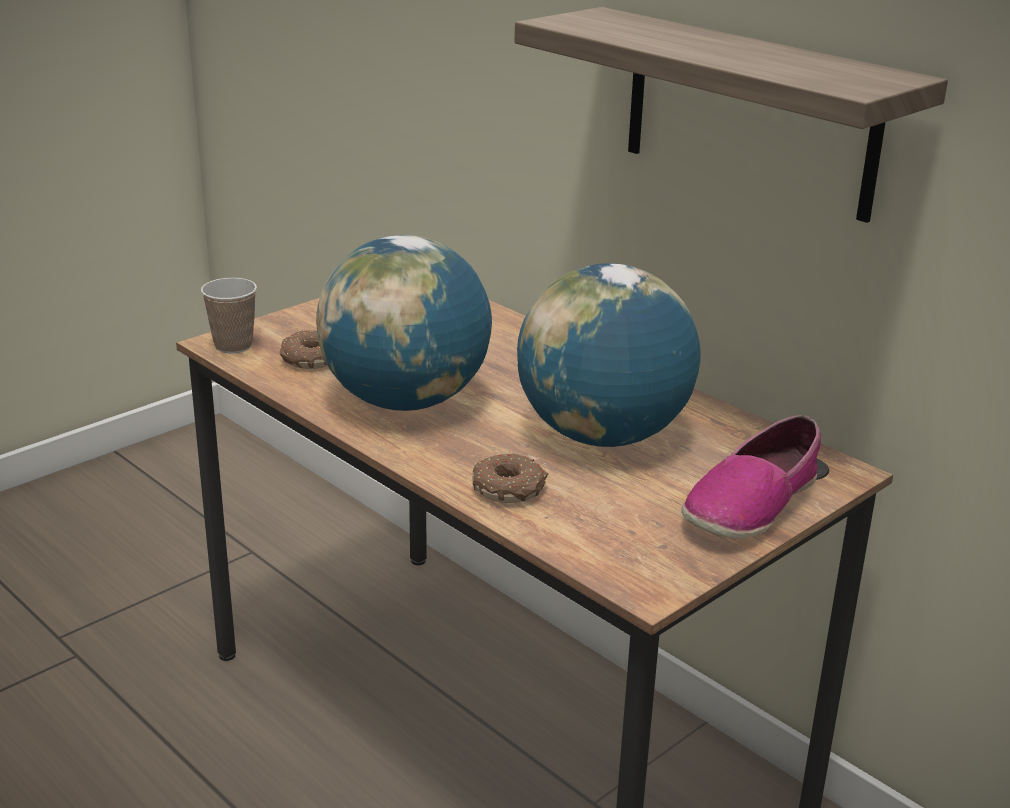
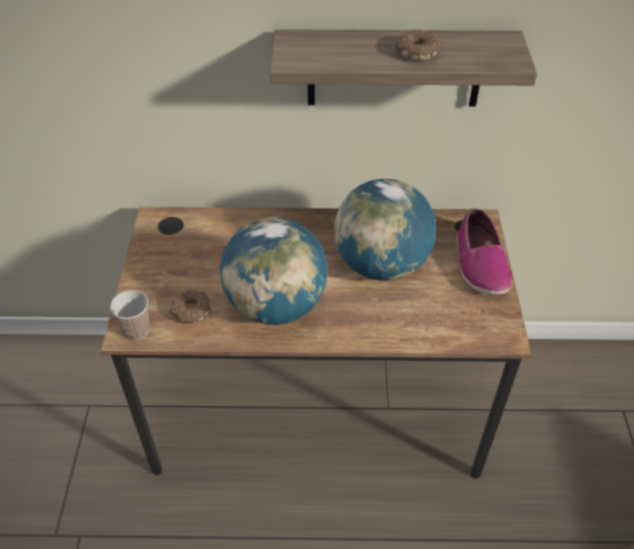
camera: 45 degrees left, 20 degrees up
donut [472,453,548,503] -> donut moved to [395,29,442,61]

